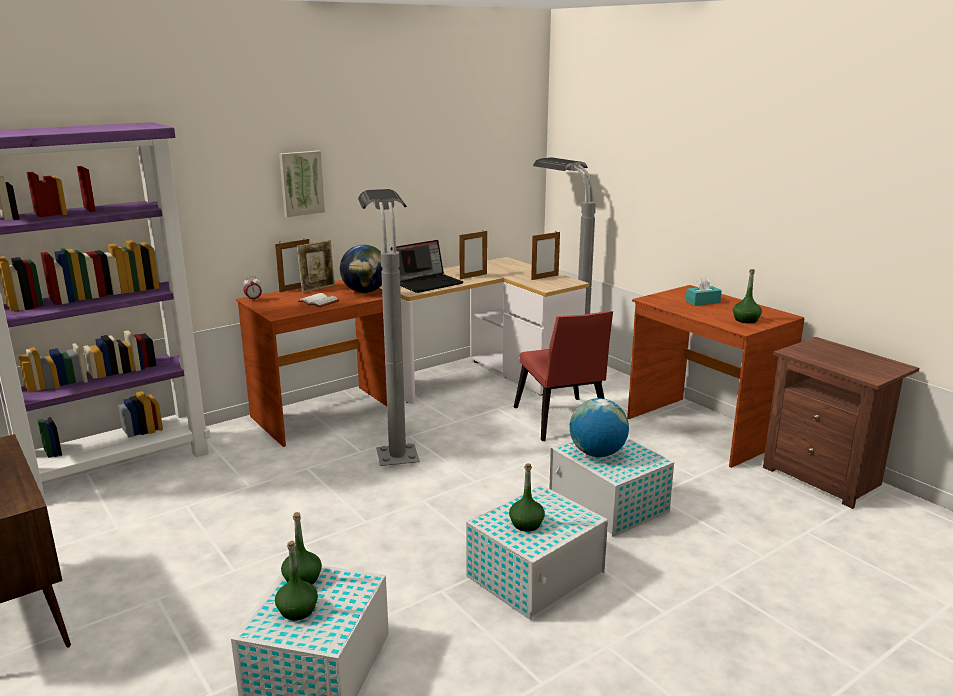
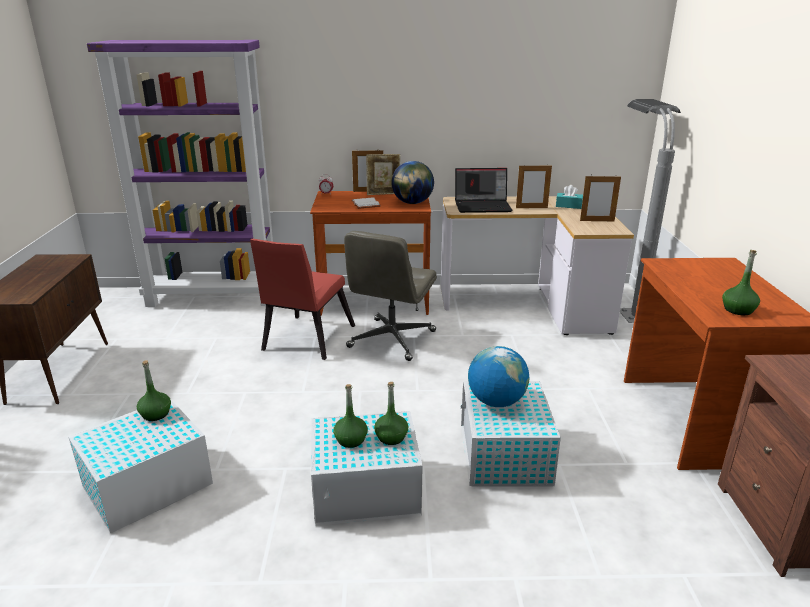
camera: 35 degrees right, 5 degrees up
green bottle [275,541,318,620] -> green bottle moved to [374,382,408,445]
picture [279,151,325,217] -> none
grey floor lamp [358,189,420,466] -> grey office chair [344,231,437,361]
red chair [514,311,613,441] -> red chair moved to [250,239,355,360]
turquoise tissue box [686,277,722,306] -> turquoise tissue box moved to [556,185,583,209]

